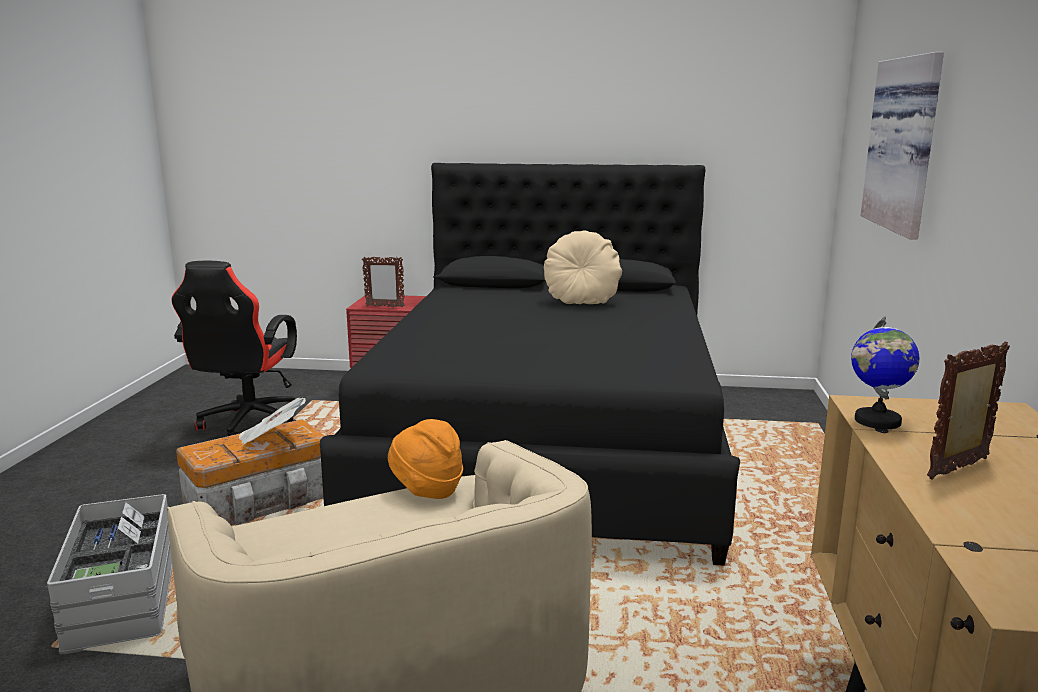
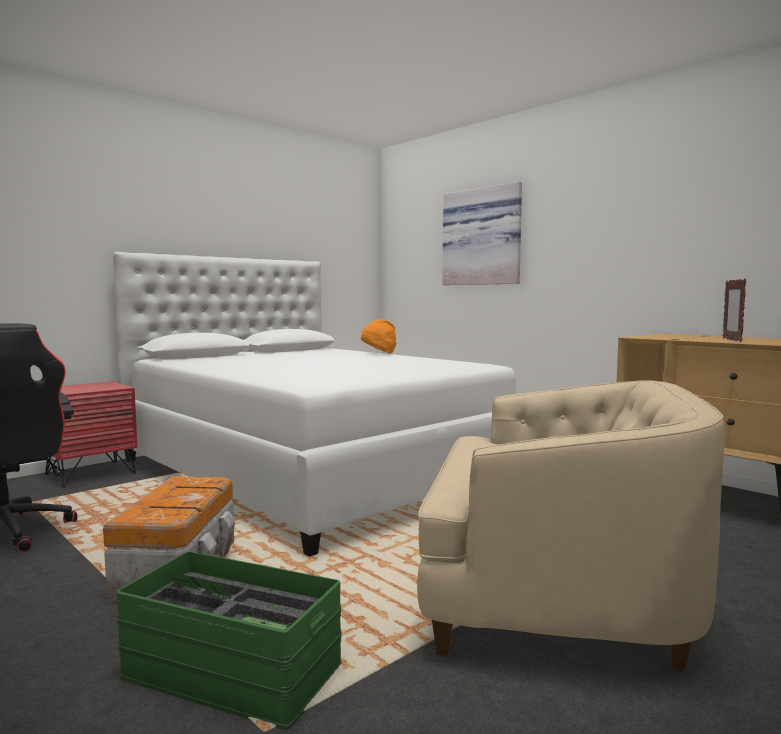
camera: 50 degrees left, 10 degrees down
grey storage box [46,494,172,654] -> green storage box [116,551,342,730]
newspaper [239,397,306,445] -> none
black bed [320,163,740,566] -> white bed [113,252,516,557]
picture frame [362,257,405,308] -> none
orange hat [388,419,463,499] -> orange hat moved to [361,319,396,353]
beige pillow [544,231,622,304] -> none
globe [851,317,920,429] -> none

